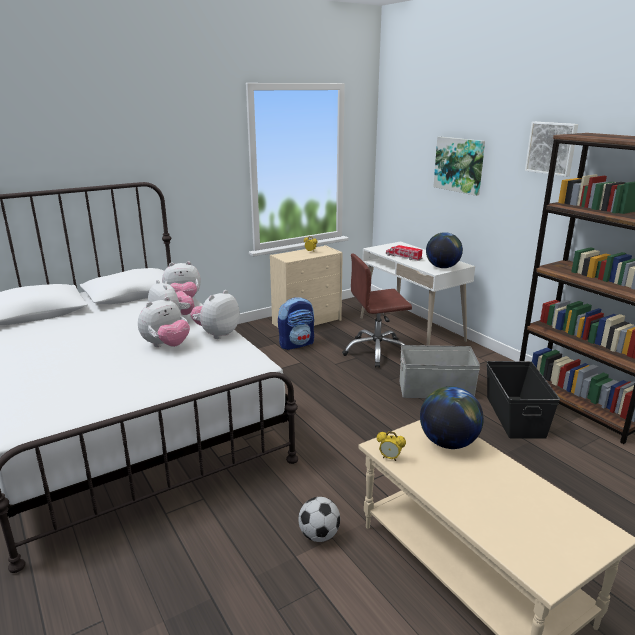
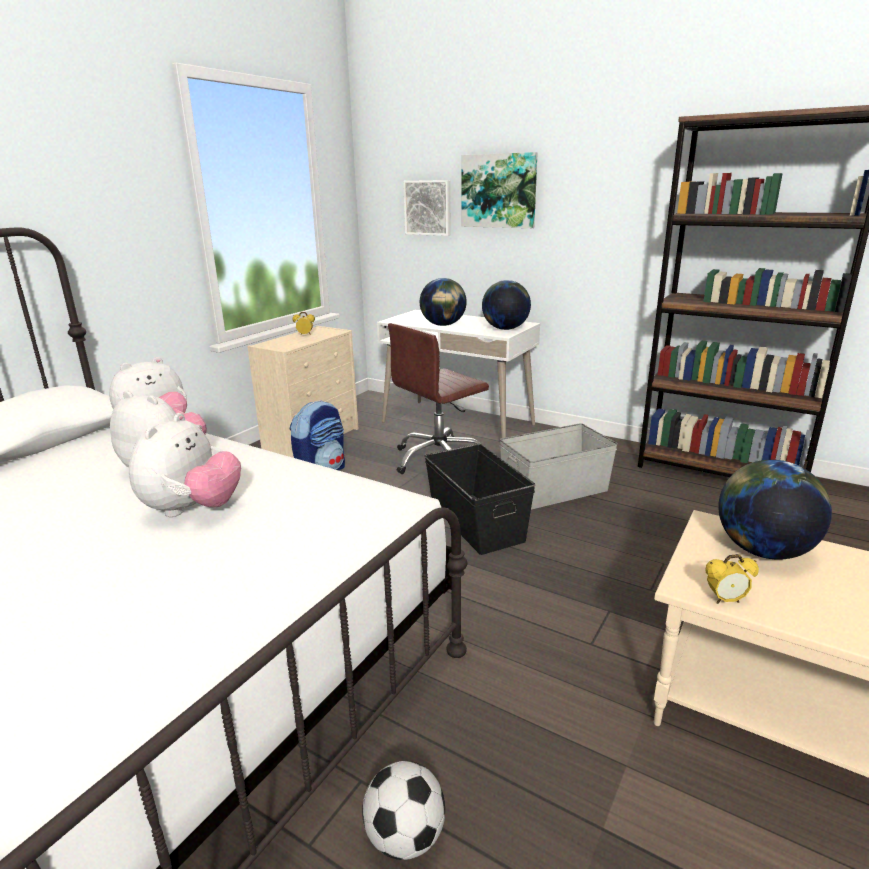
camera: 25 degrees left, 0 degrees up
plush toy [190,290,240,339] -> none
football [298,497,340,542] -> football moved to [362,761,445,860]
toy truck [386,245,423,261] -> globe [420,278,467,326]
black storage box [487,361,560,438] -> black storage box moved to [424,444,535,555]
picture [525,122,578,177] -> picture moved to [403,180,451,236]

